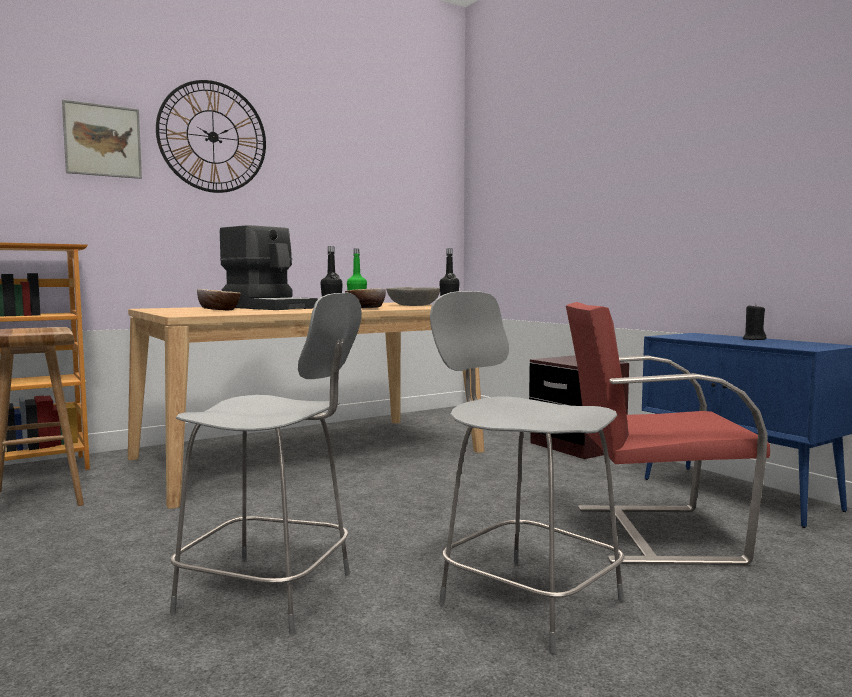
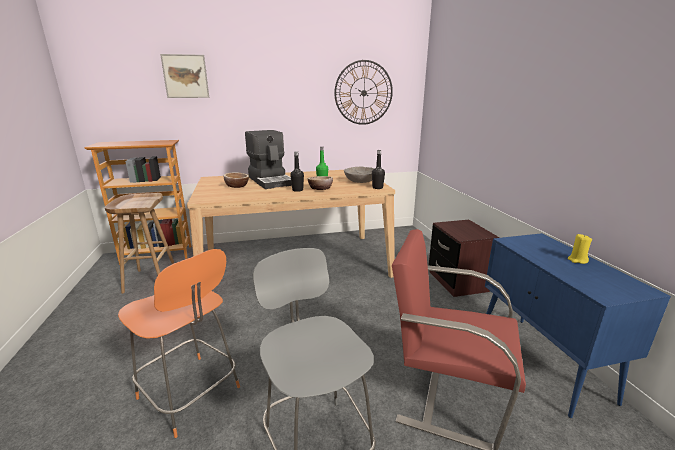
camera: 20 degrees right, 15 degrees up
wall clock [156,80,266,193] -> wall clock moved to [334,60,393,125]
grey chair [170,293,362,635] -> orange chair [118,249,240,438]
black candle [743,306,767,340] -> yellow candle [568,234,592,264]

